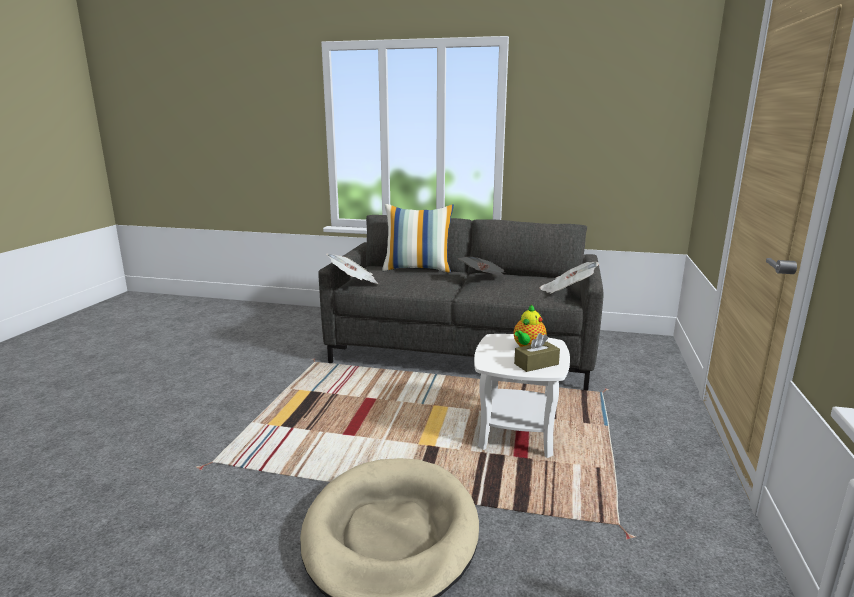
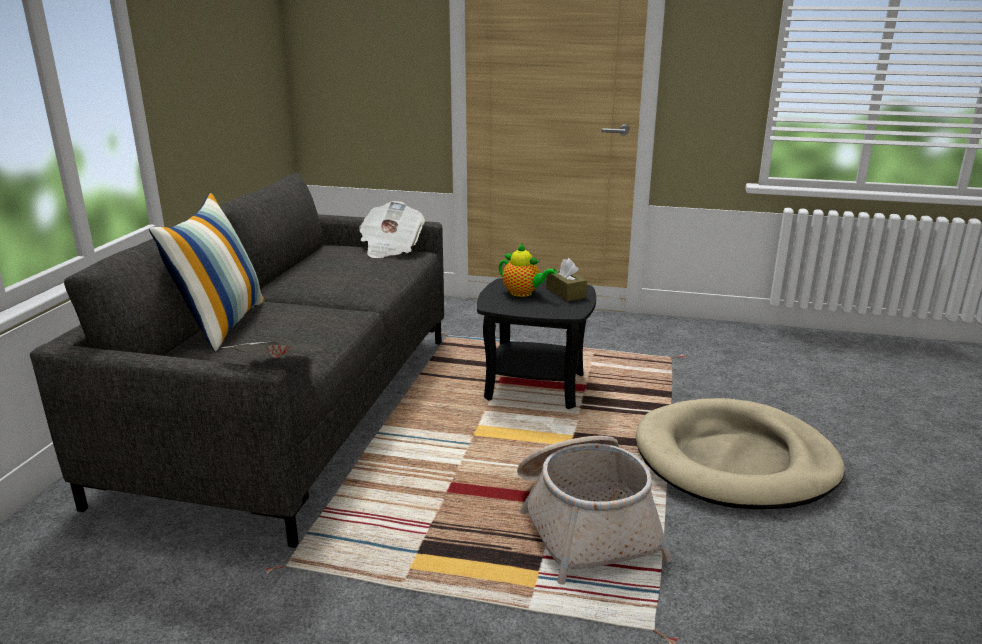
camera: 90 degrees left, 5 degrees up
newspaper [458,257,505,275] -> none
white side table [474,334,570,458] -> black side table [477,278,596,409]
none -> basket [517,436,672,585]

